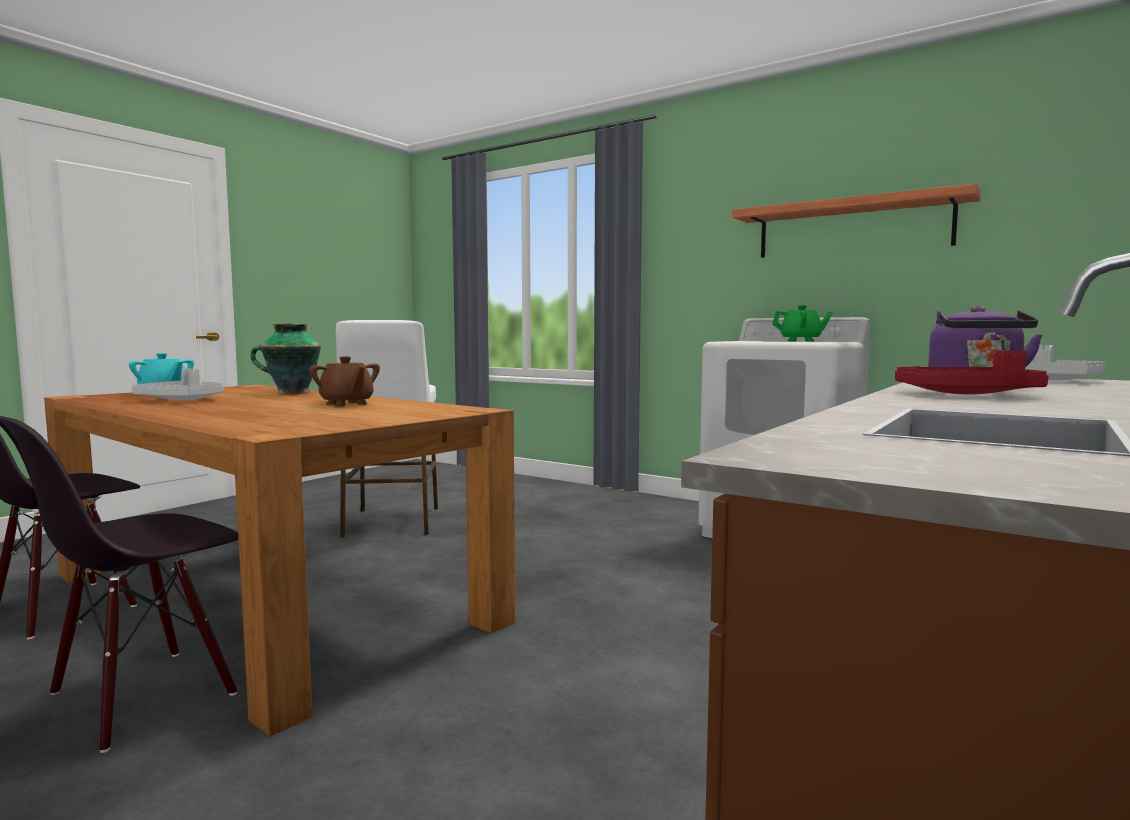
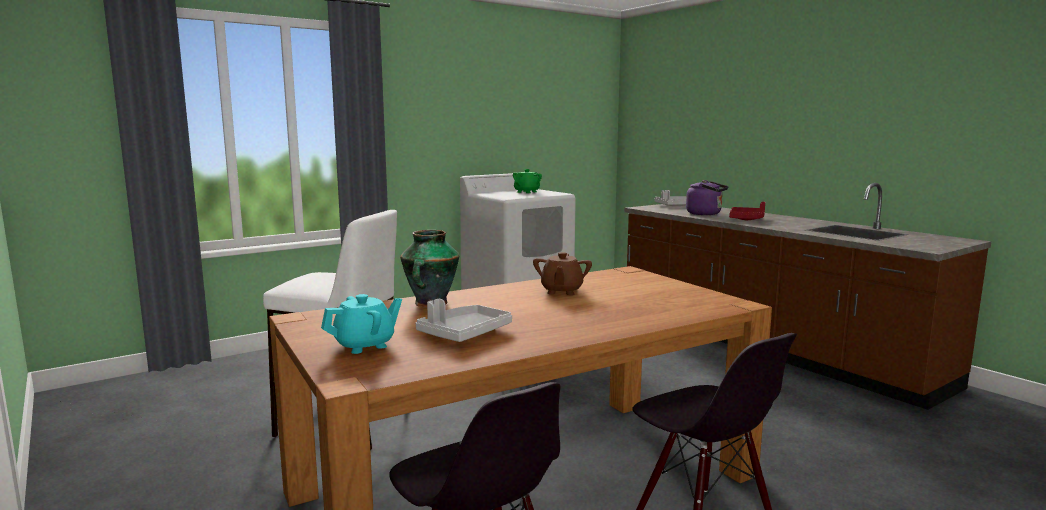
camera: 70 degrees left, 5 degrees up
brown teapot [309,356,380,406] -> brown teapot turned 120 degrees clockwise [533,252,592,295]
shelf [732,183,981,258] -> none

